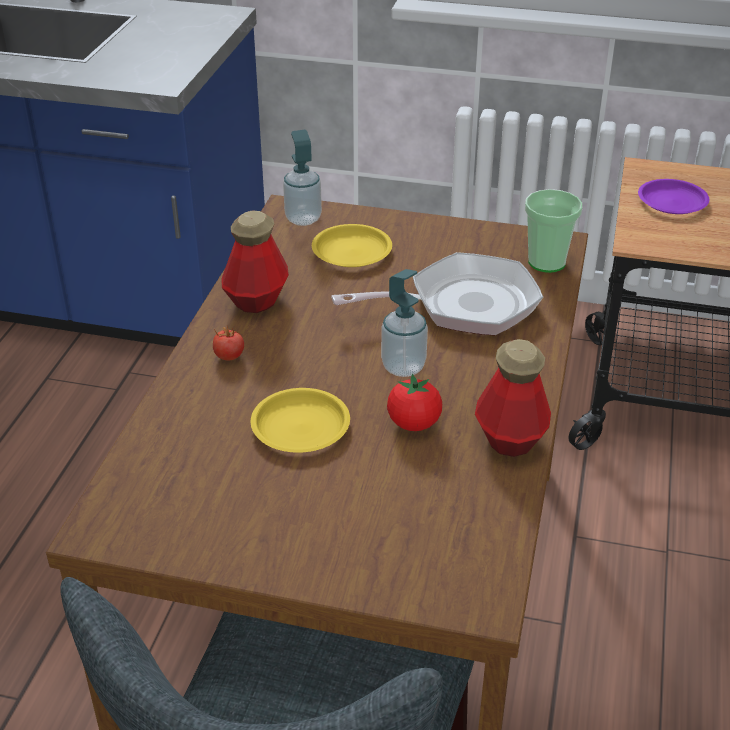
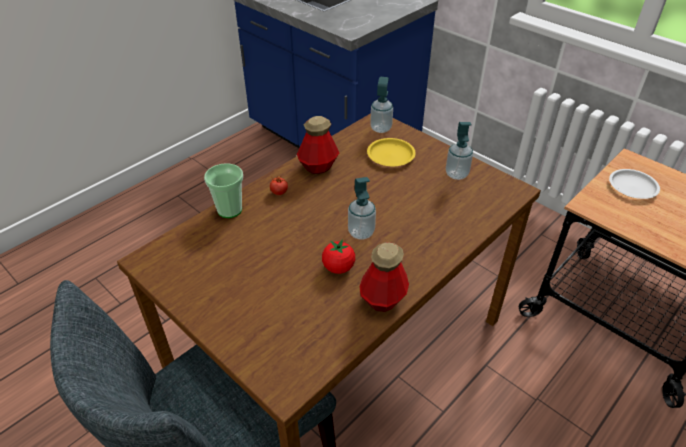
camera: 30 degrees right, 5 degrees up
yellow plate [251,388,350,453] -> none
frying pan [331,252,543,336] -> none
cup [525,189,583,273] -> cup moved to [204,163,243,218]
purple plate [638,179,710,214] -> white plate [609,169,660,199]
none -> soap dispenser [446,122,473,180]

